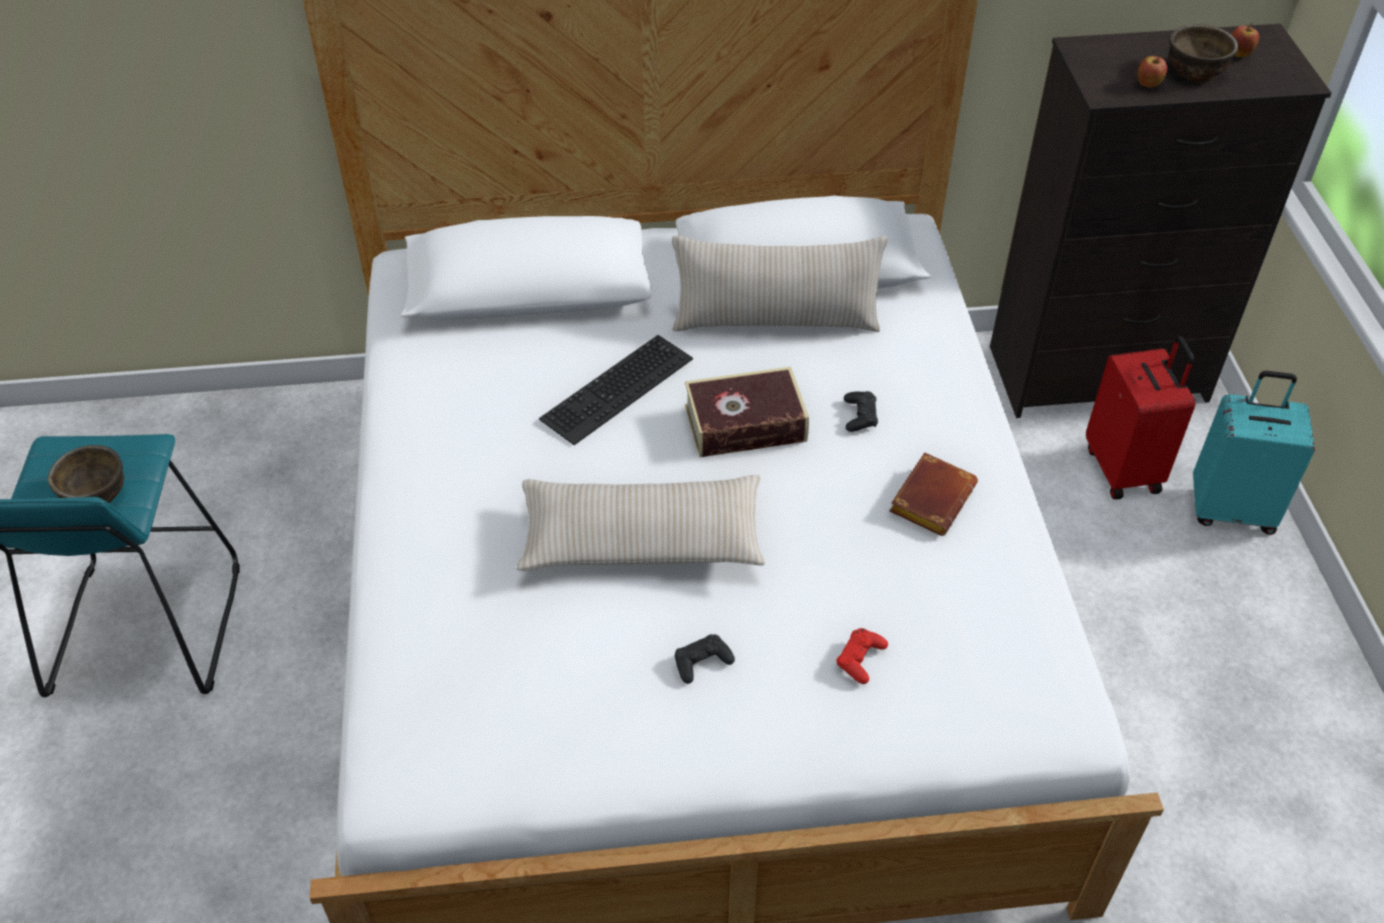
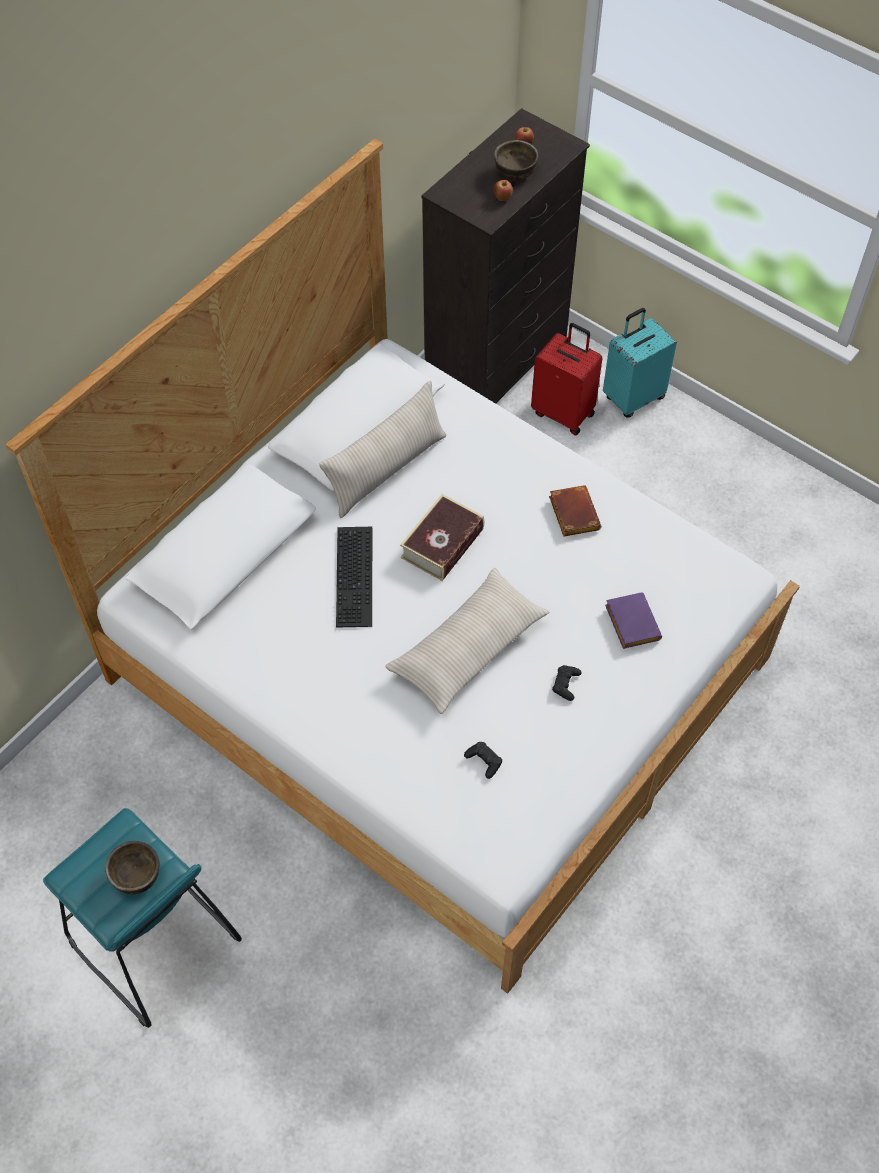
camera: 45 degrees left, 10 degrees up
red game controller [836,628,888,684] -> purple book [605,592,662,649]
black game controller [844,391,878,432] -> black game controller moved to [464,742,502,779]

